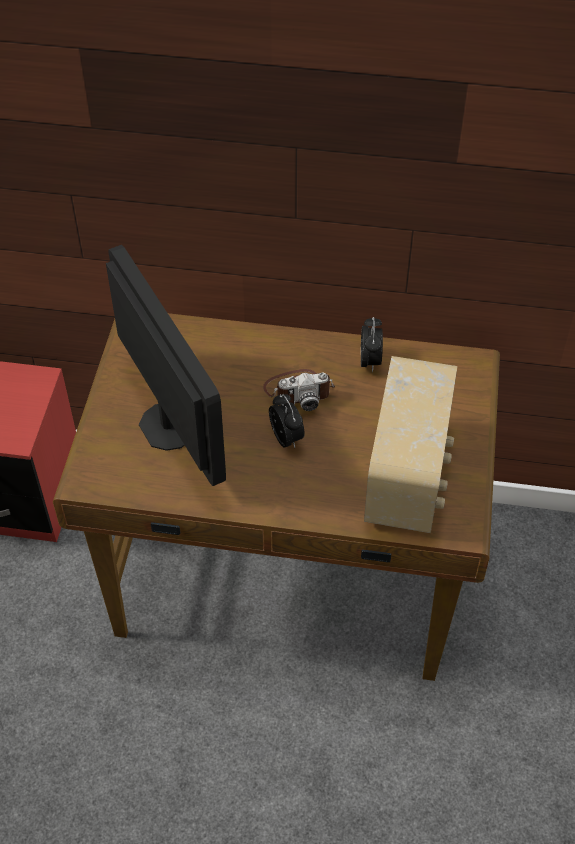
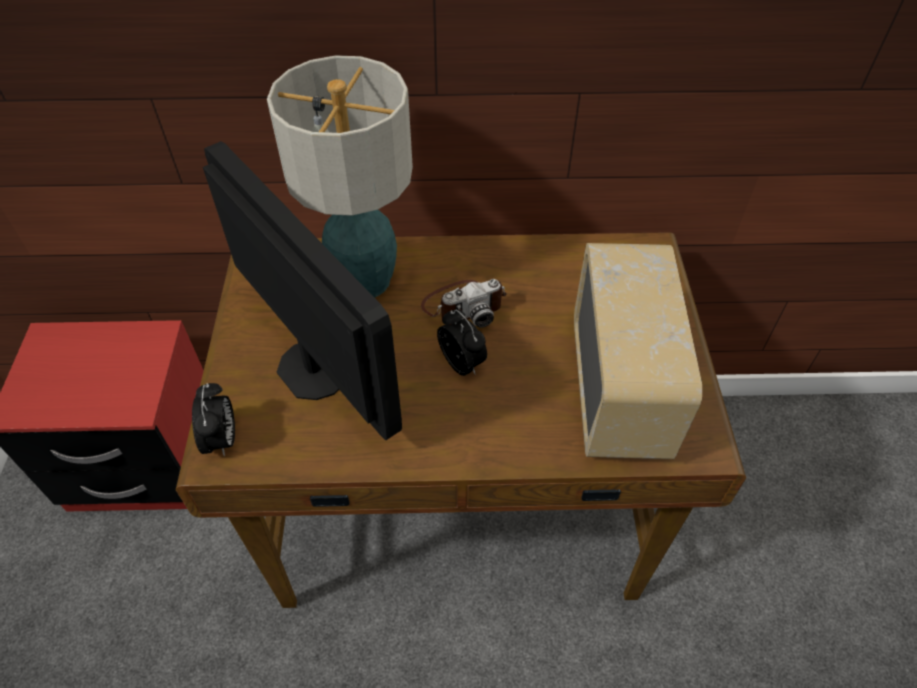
camera: 10 degrees left, 0 degrees up
alarm clock [361,317,383,372] -> alarm clock moved to [192,383,235,457]
none -> table lamp [267,55,413,298]

